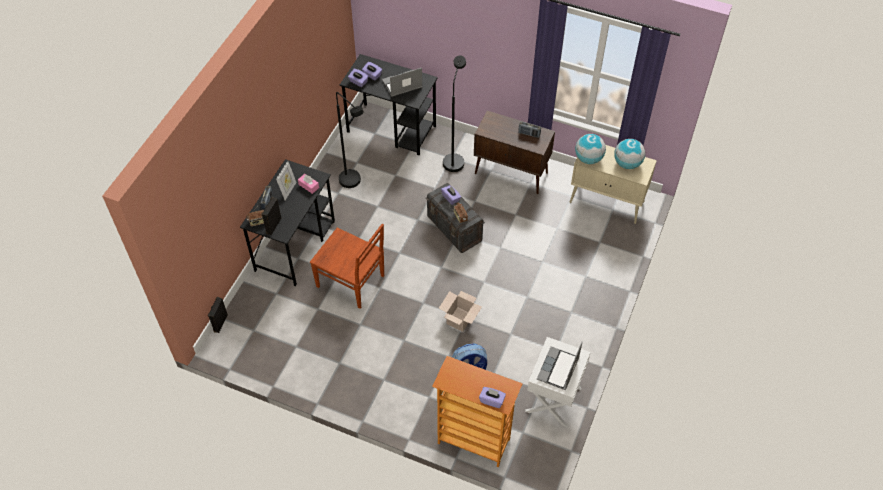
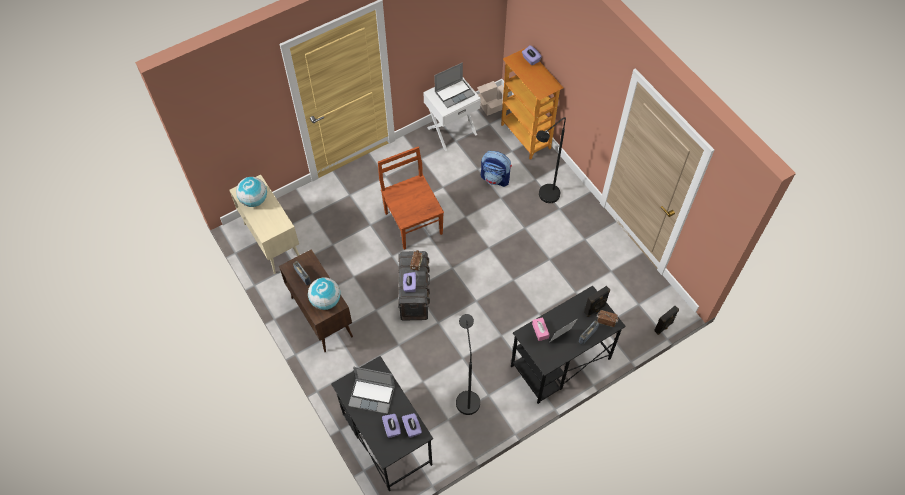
camera: 145 degrees left, 5 degrees up
brown chair [310,224,384,309] -> brown chair moved to [378,146,444,250]
cardboard box [439,291,482,332] -> cardboard box moved to [477,81,509,116]
black floor lamp [443,55,466,172] -> black floor lamp moved to [536,117,566,203]
globe [575,134,606,164] -> globe moved to [308,278,340,310]

